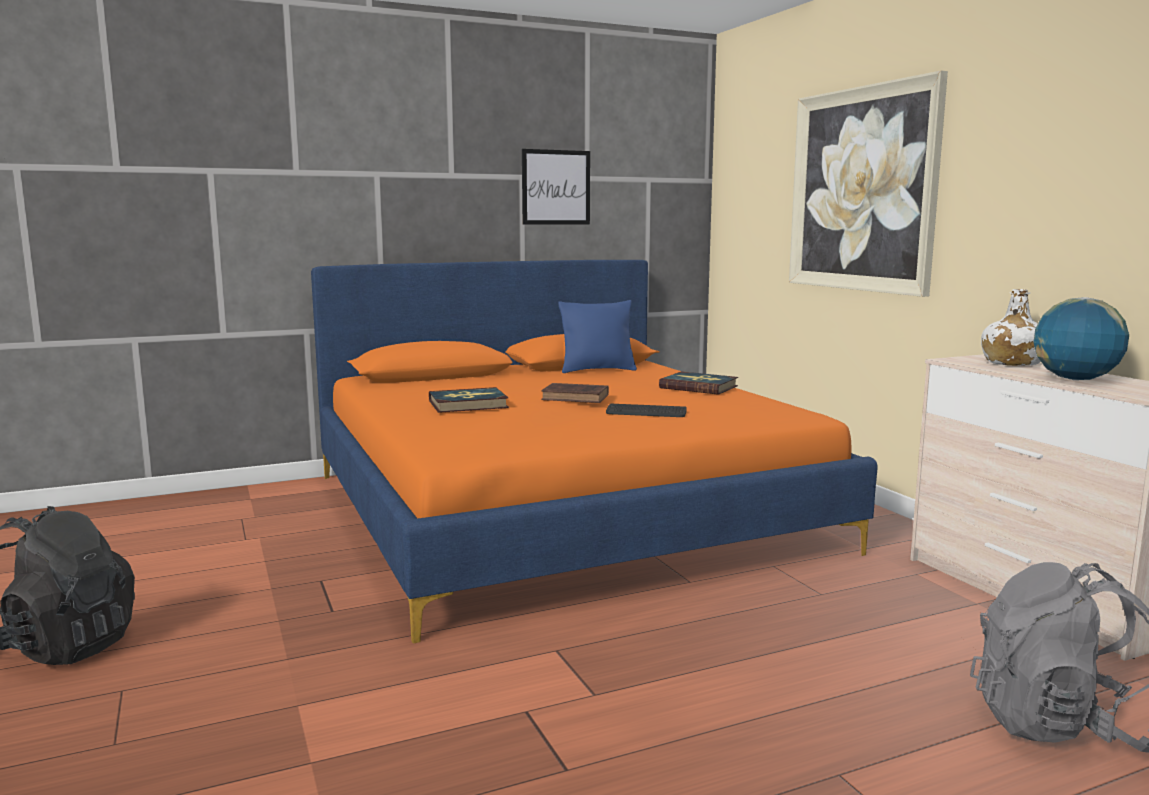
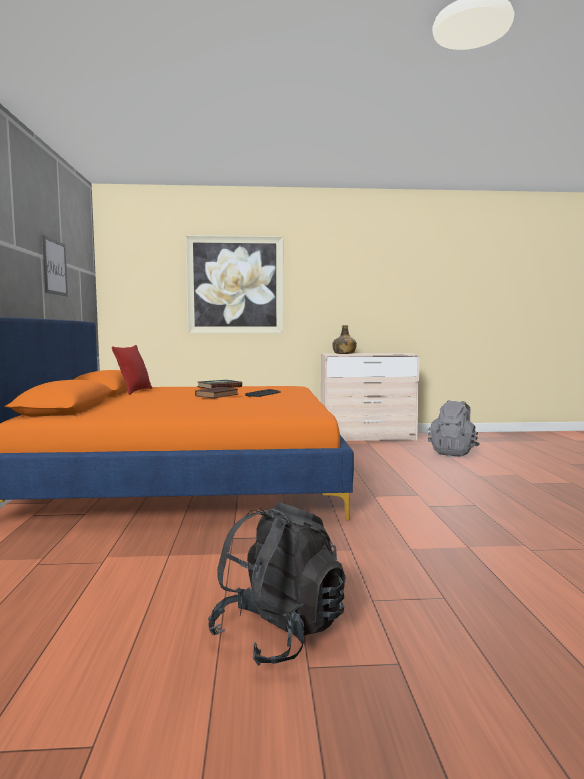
camera: 70 degrees left, 5 degrees down
book [429,387,509,413] -> none
blue pillow [558,300,637,373] -> red pillow [112,345,152,395]
white bottle [981,289,1041,366] -> green bottle [332,325,357,354]
globe [1033,297,1129,380] -> none

